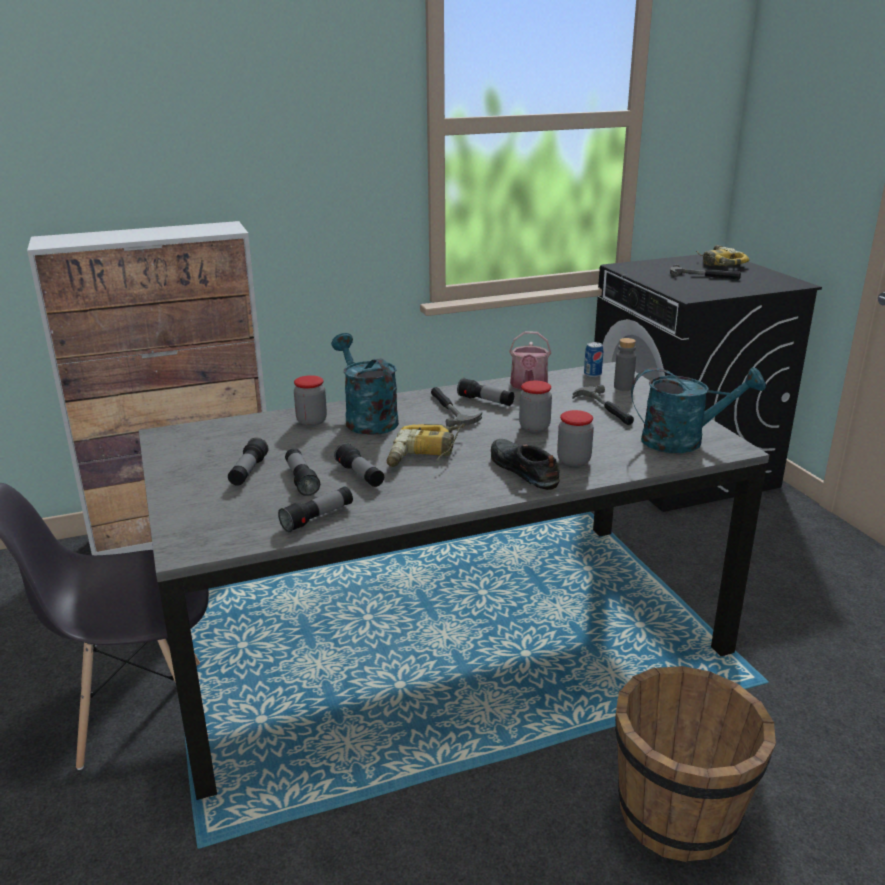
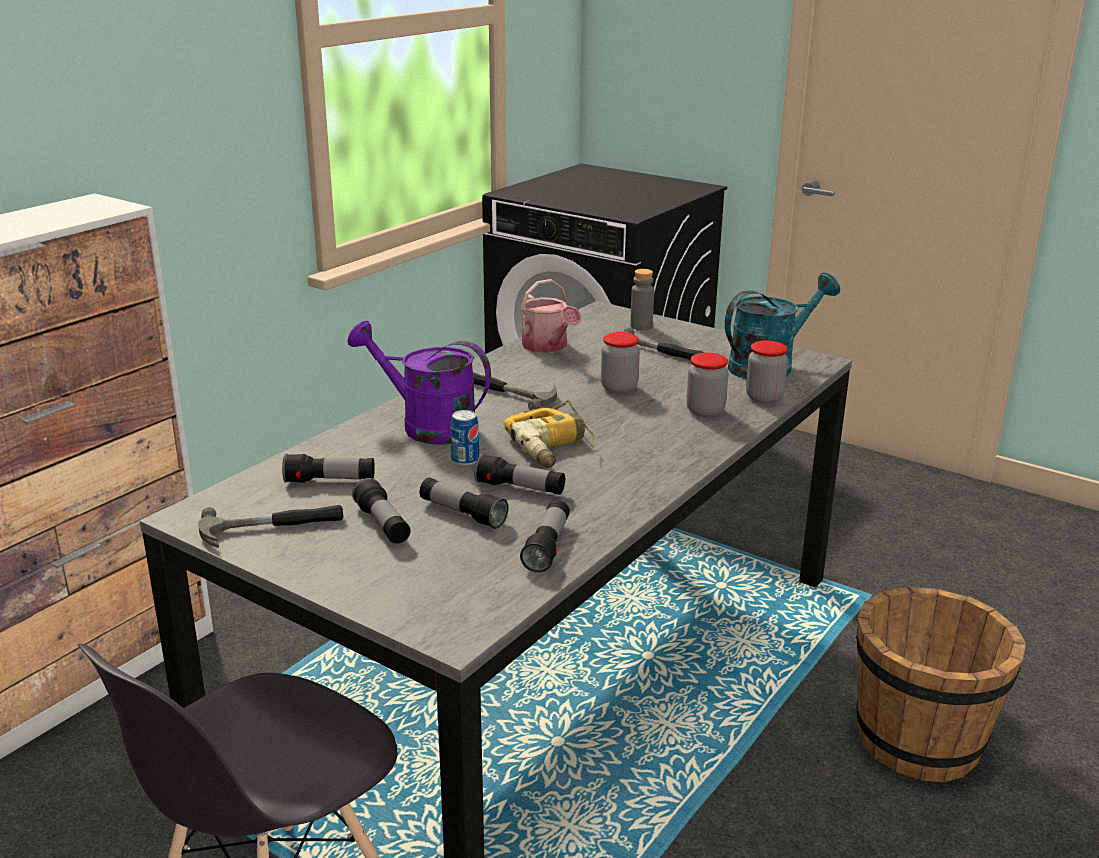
camera: 35 degrees left, 0 degrees up
jar [294,375,327,426] -> jar moved to [746,341,788,403]
turquoise watering can [331,333,399,435] -> purple watering can [347,321,491,445]
flashlight [457,378,514,406] -> flashlight moved to [282,454,375,483]
black shoe [491,439,560,490] -> none
can [584,342,603,377] -> can moved to [450,410,479,466]
hammer [670,264,741,280] -> hammer moved to [198,505,343,548]
power drill [696,245,749,266] -> none

